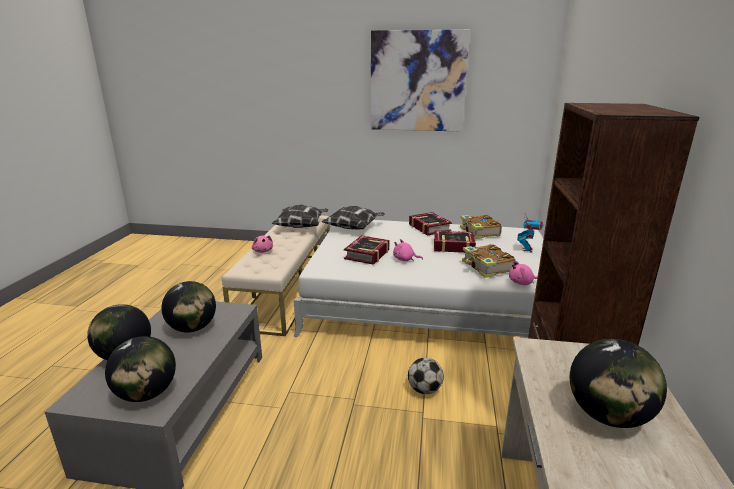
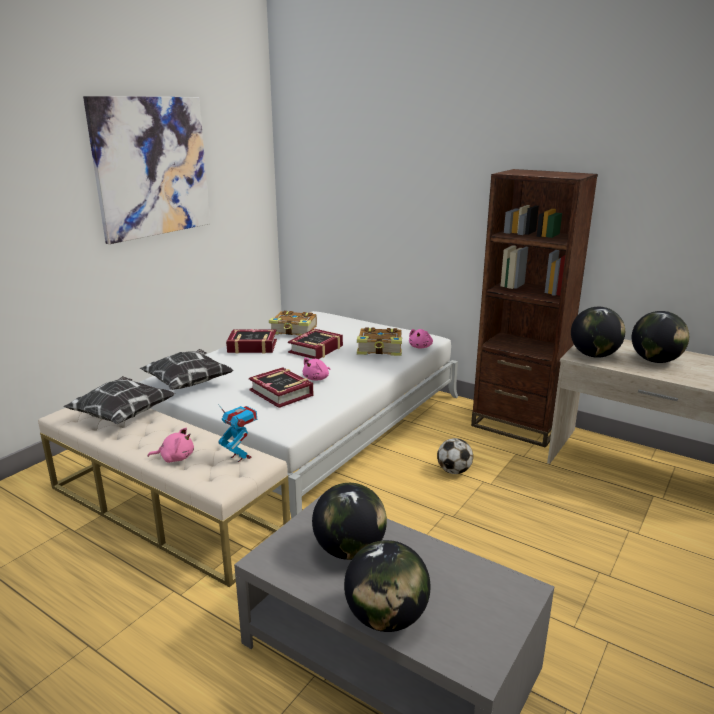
camera: 65 degrees left, 0 degrees up
globe [105,336,176,402] -> globe moved to [571,307,625,358]
toy robot [517,212,544,253] -> toy robot moved to [218,404,257,462]

